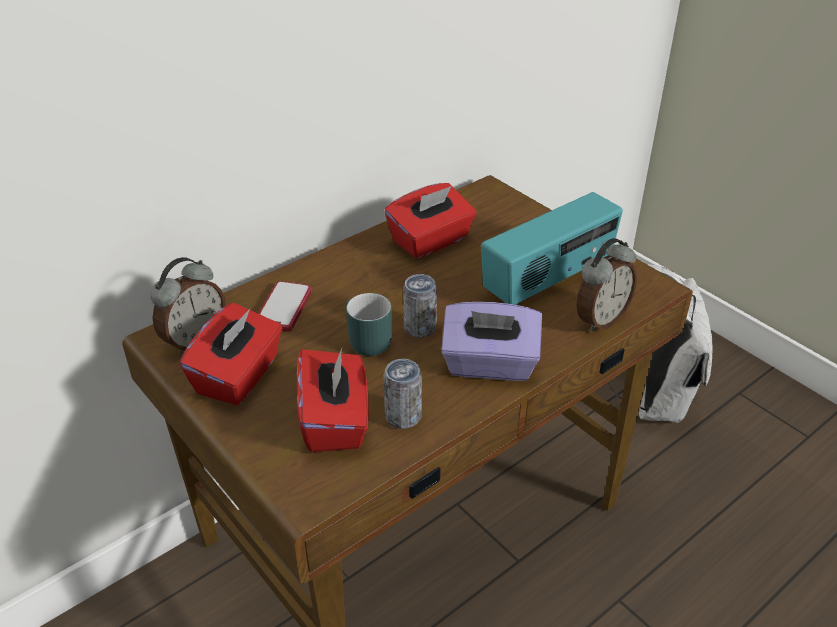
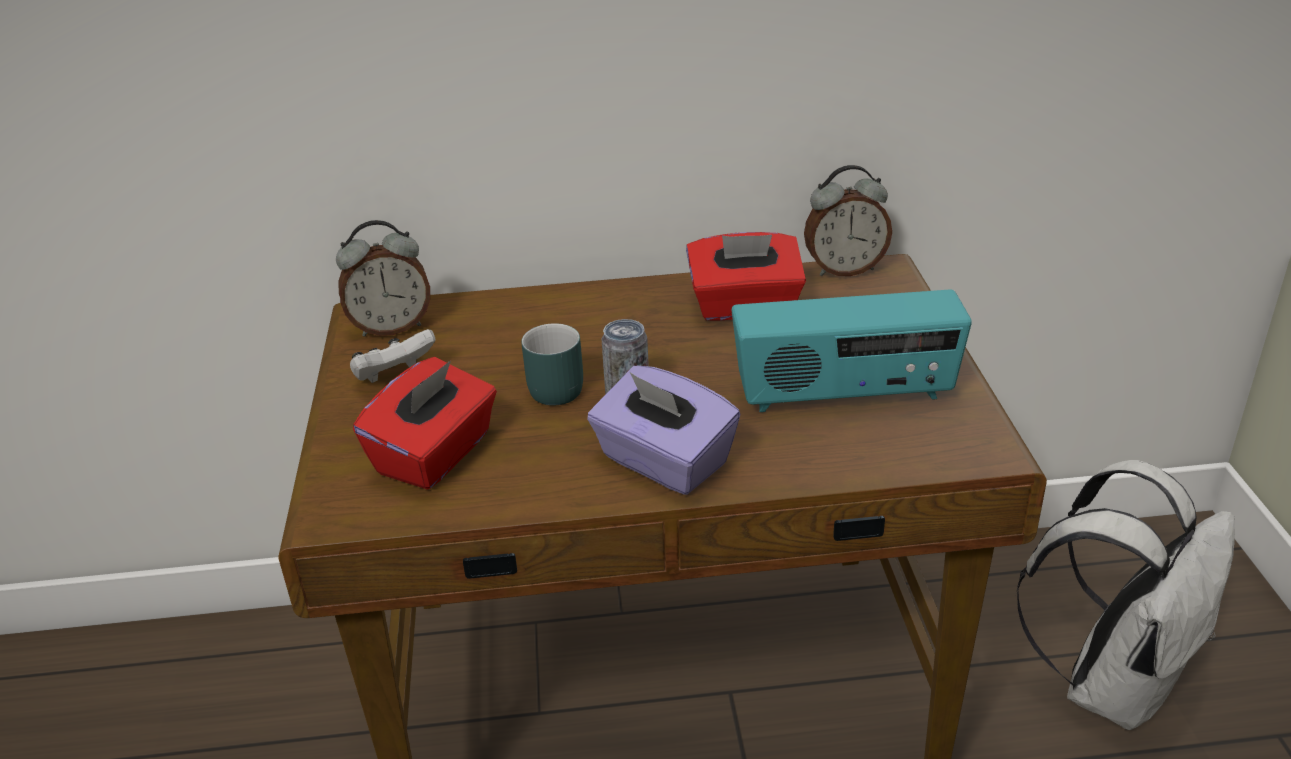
camera: 35 degrees right, 5 degrees down
red tissue box [180,303,282,405] -> white game controller [350,329,436,383]
phone [258,281,311,332] -> none
can [384,359,422,429] -> none
alarm clock [576,238,637,333] -> alarm clock moved to [804,165,892,276]

